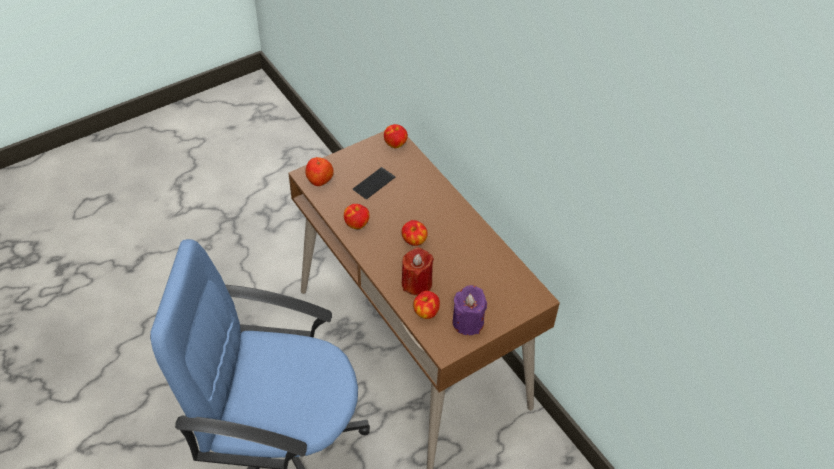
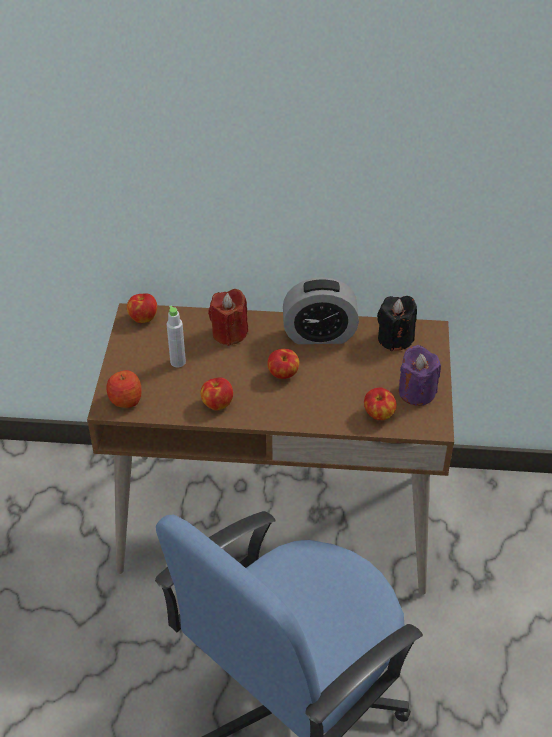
camera: 50 degrees left, 5 degrees down
phone [352,167,395,200] -> grey bottle [167,306,186,367]
red candle [402,247,434,295] -> red candle moved to [208,289,248,346]
none -> alarm clock [283,277,359,344]
none -> black candle [377,296,417,351]

